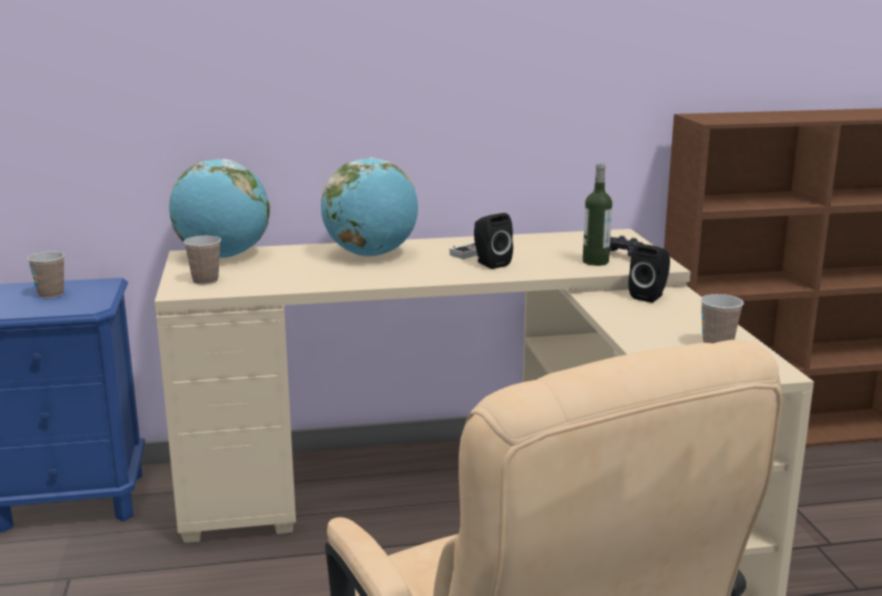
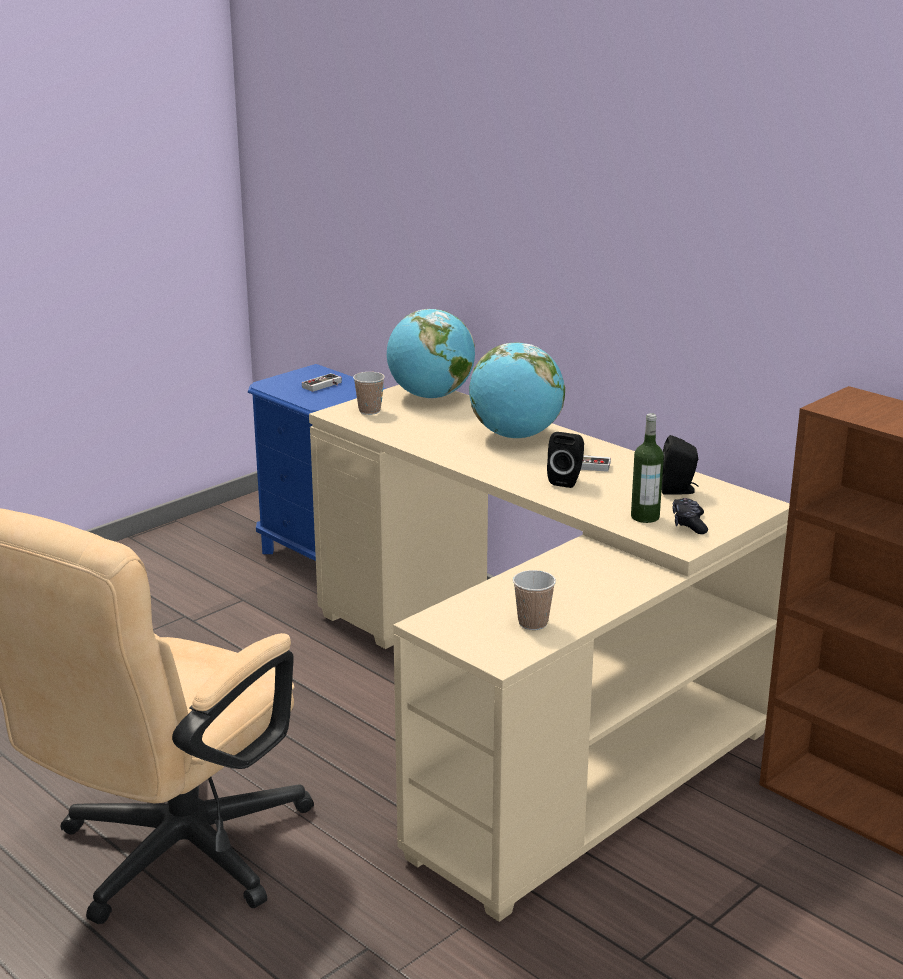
camera: 55 degrees right, 5 degrees up
cup [27,252,65,298] -> game controller [302,373,342,392]
black speaker [628,244,670,303] -> black speaker moved to [662,435,698,495]

